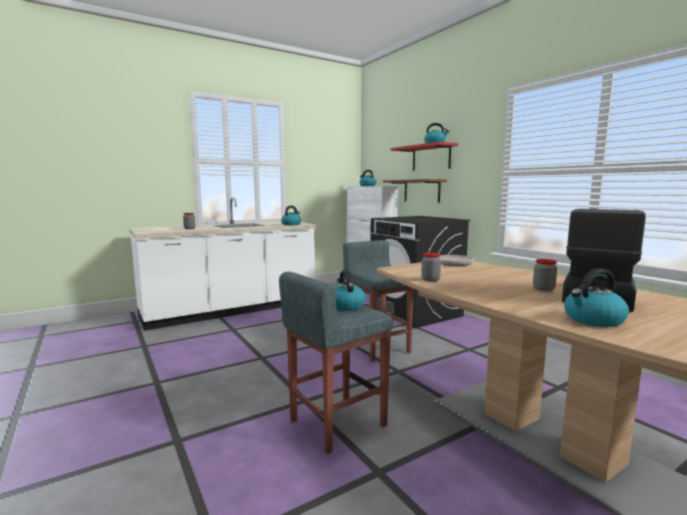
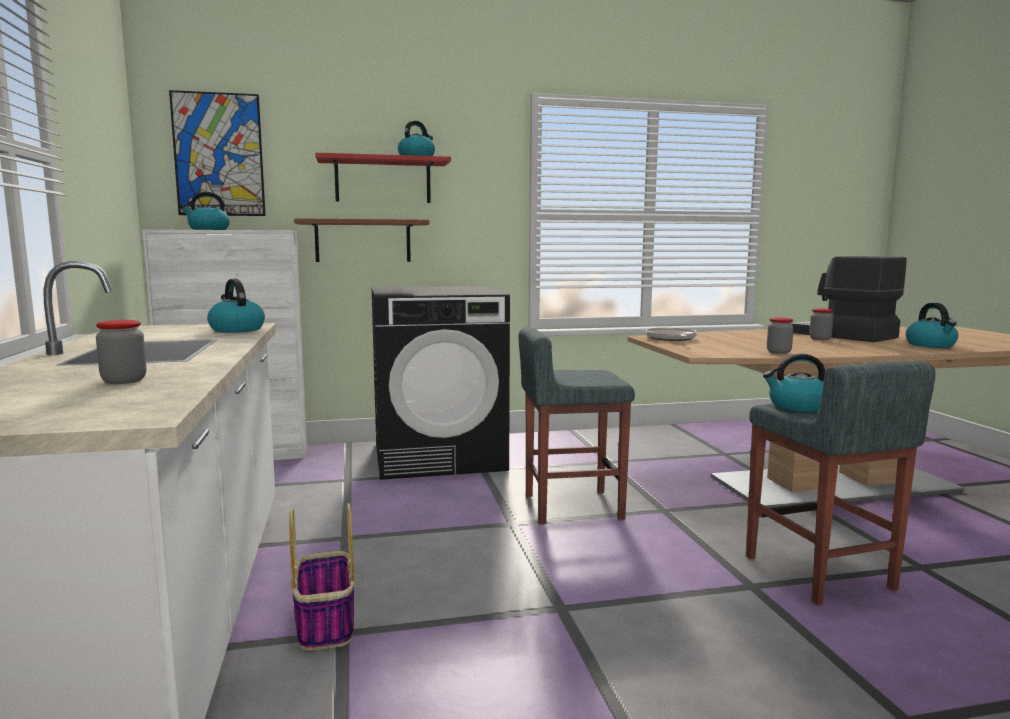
camera: 70 degrees left, 0 degrees up
none -> picture [169,90,266,216]
none -> basket [290,503,355,651]

